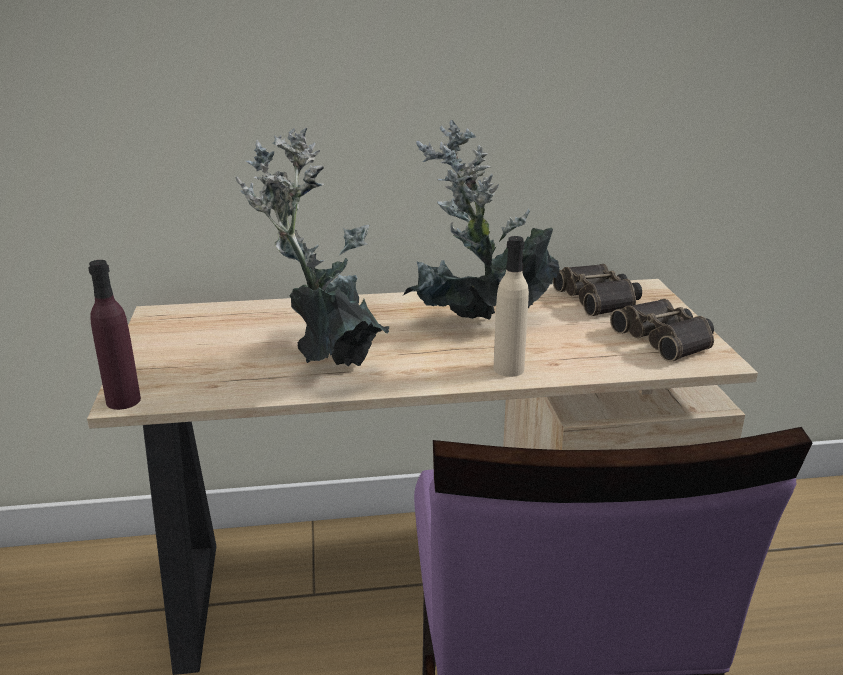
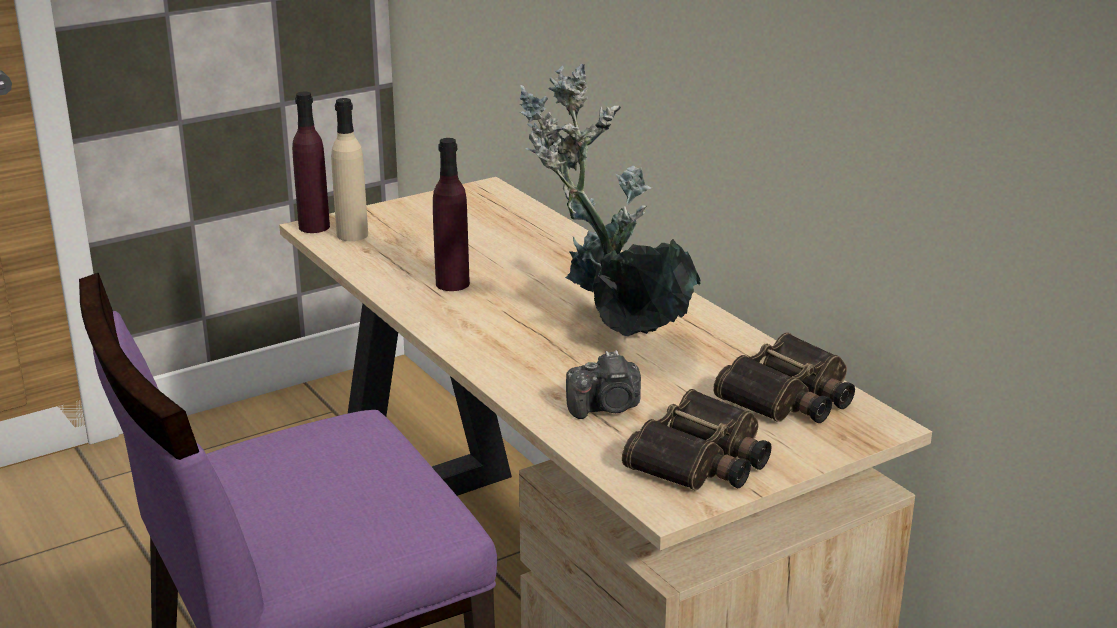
camera: 65 degrees right, 0 degrees up
potted plant [236,128,390,366] -> purple bottle [433,138,470,291]
beige bottle [494,236,529,377] -> beige bottle moved to [331,98,368,241]
none -> camera [566,350,641,419]

